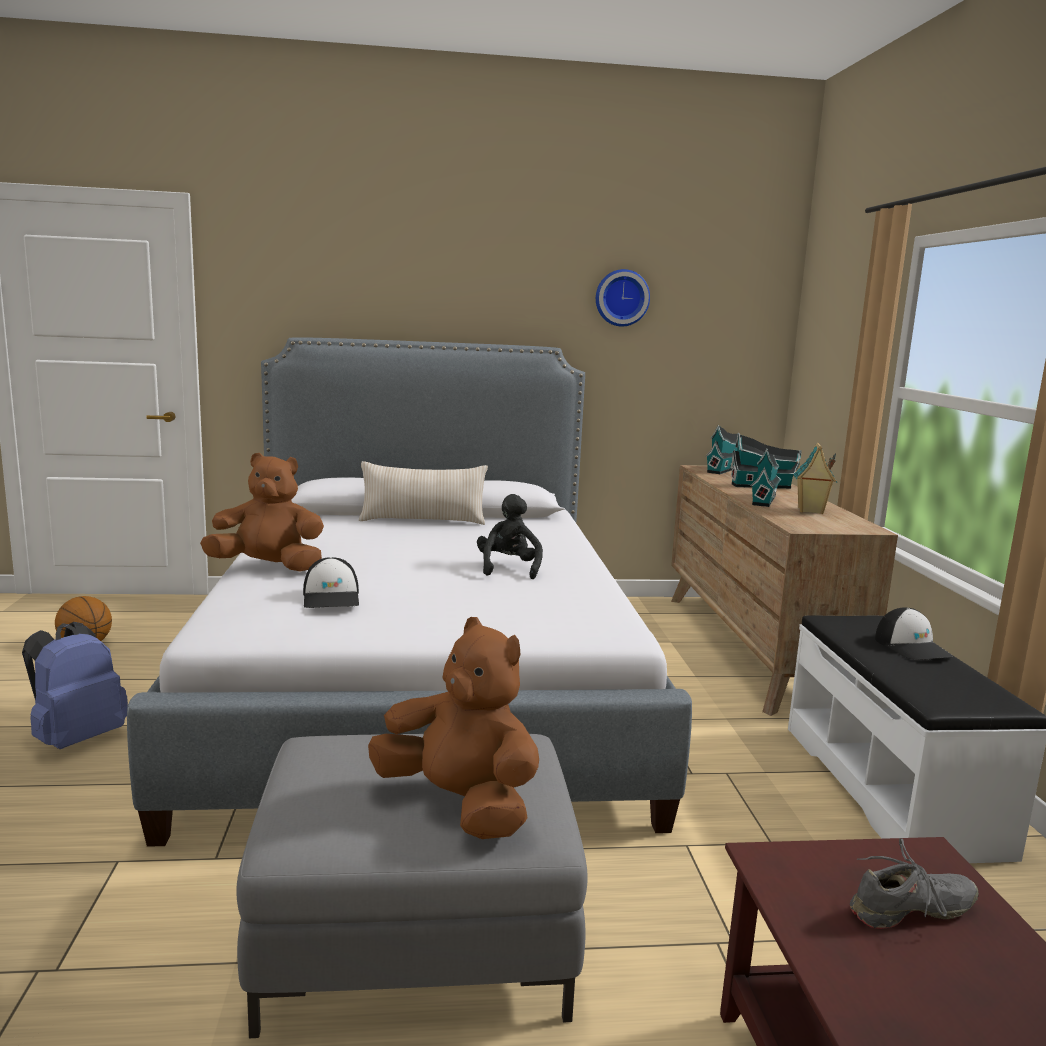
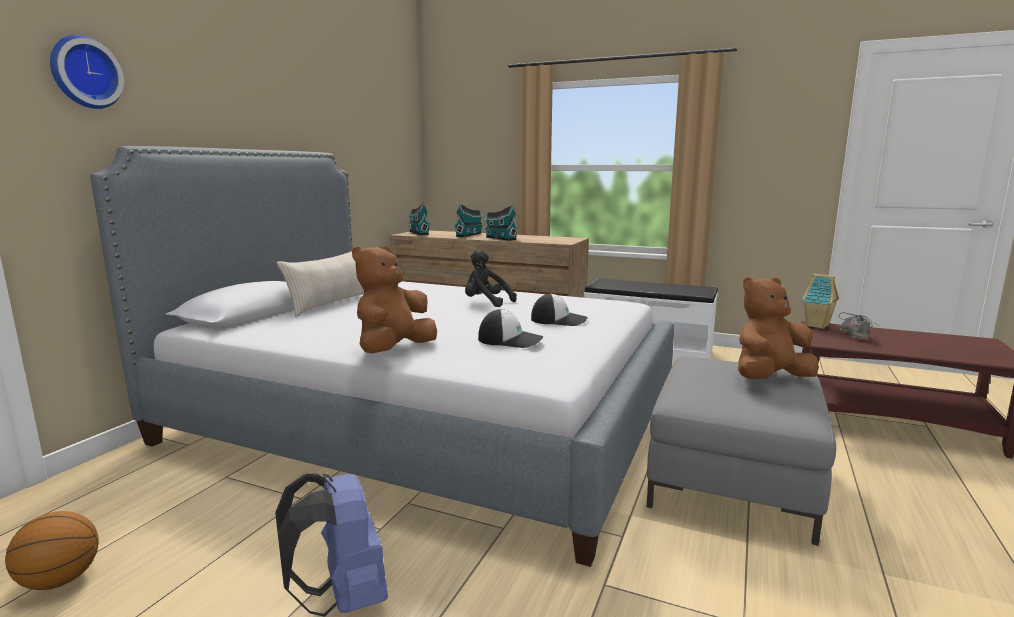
camera: 60 degrees left, 0 degrees up
wall clock [596,269,650,327] -> wall clock moved to [50,35,124,109]
toy house [793,443,837,514] -> toy house moved to [802,273,839,329]
cap [875,607,953,660] -> cap moved to [531,293,587,326]

